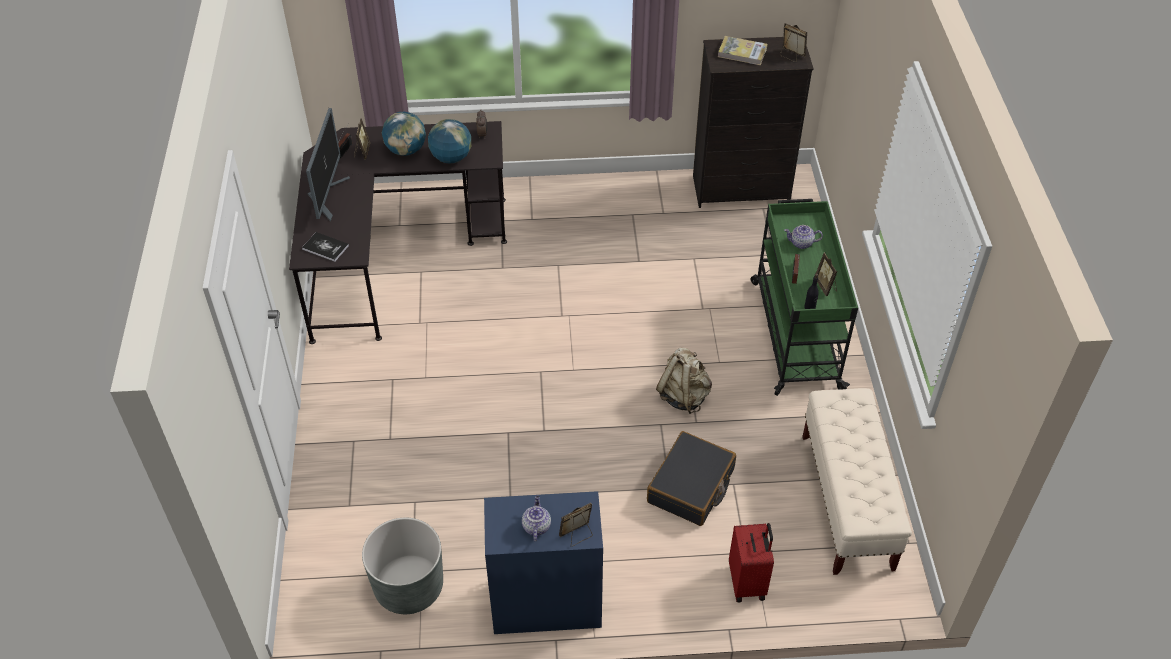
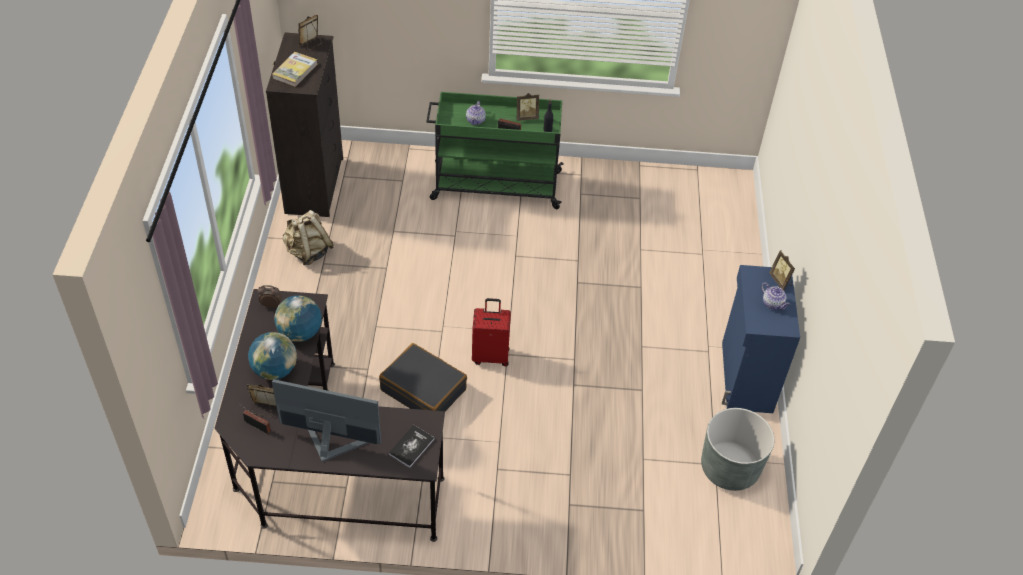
camera: 85 degrees left, 0 degrees up
teapot [522,495,551,541] -> teapot turned 135 degrees counterclockwise [761,282,790,310]
black suitcase [647,431,736,526] -> black suitcase moved to [379,343,467,411]
beige backpack [656,348,712,414] -> beige backpack moved to [282,210,334,265]
red suitcase [729,523,774,603] -> red suitcase moved to [472,298,511,366]
beige bench [802,388,912,575] -> none

